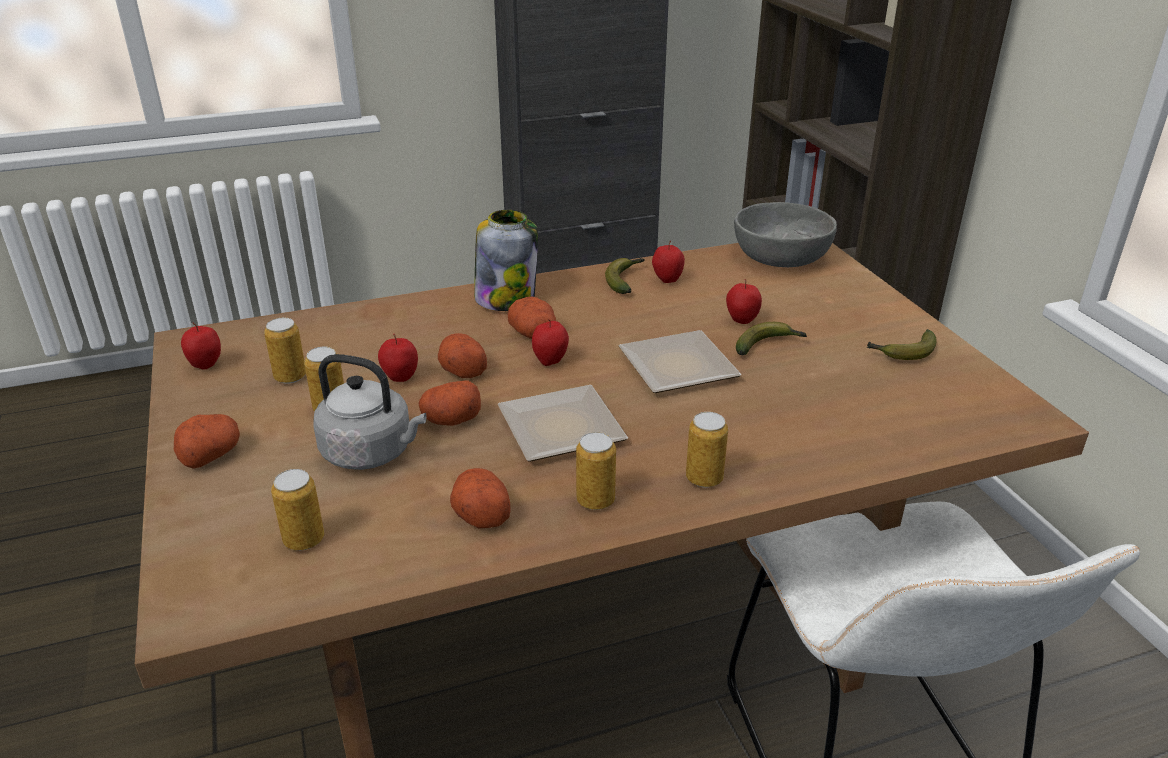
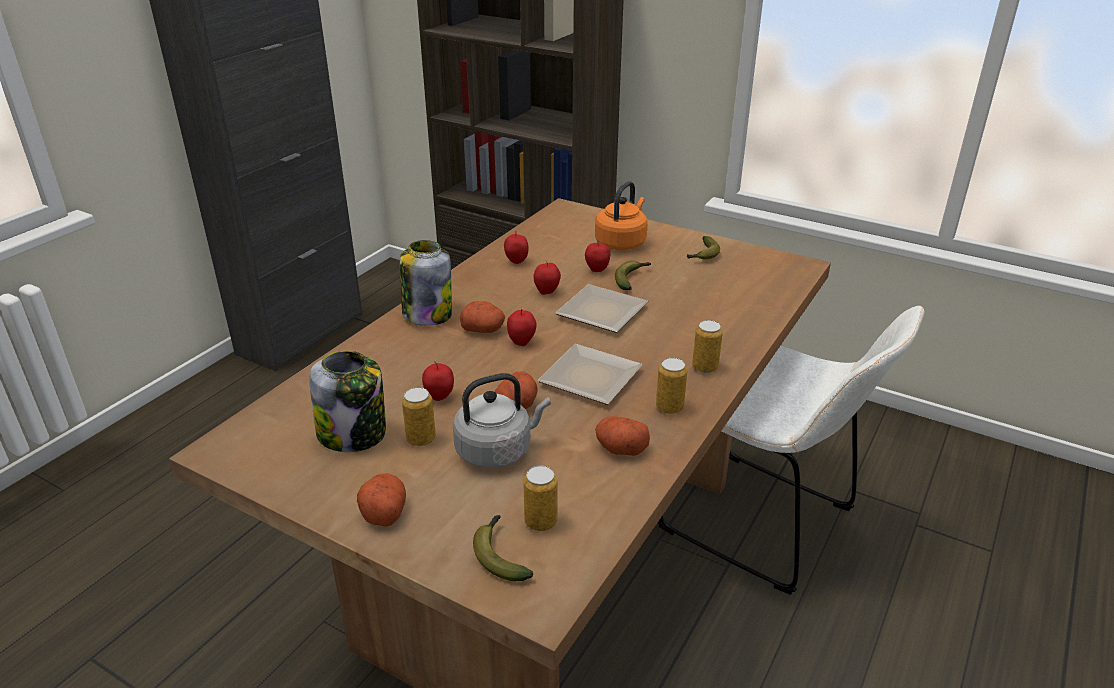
camera: 40 degrees left, 0 degrees up
apple [181,323,221,369] -> apple moved to [534,261,561,295]
can [264,318,306,384] -> jar [309,350,386,452]
potato [438,333,487,378] -> none
banana [605,258,644,294] -> banana moved to [473,515,533,581]
grey bowl [734,202,837,267] -> none
none -> orange kettle [595,181,648,250]

